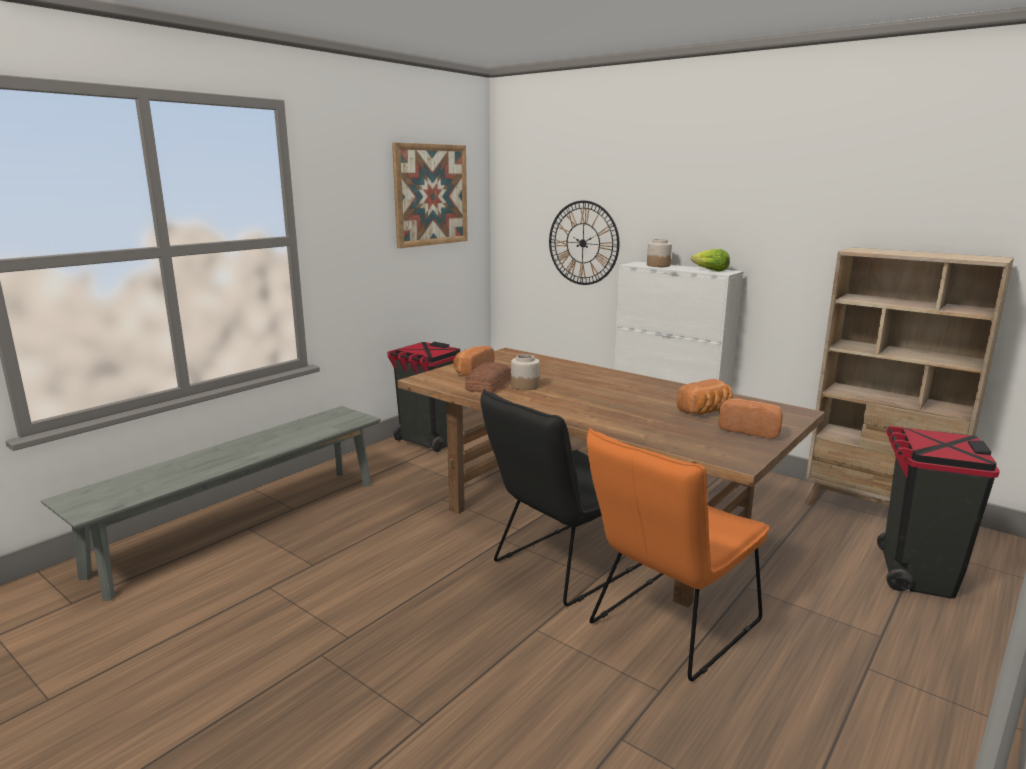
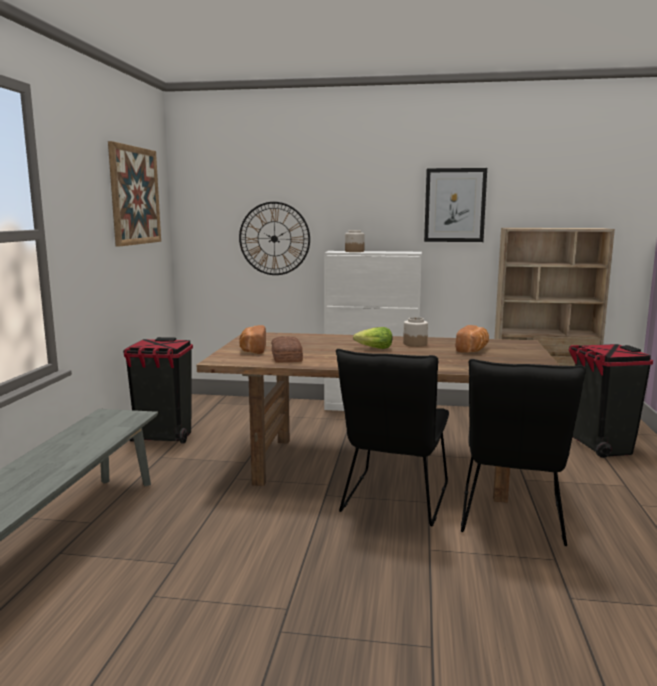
camera: 30 degrees left, 5 degrees down
jar [511,354,540,390] -> jar moved to [403,317,428,347]
orange chair [587,428,770,681] -> black chair [461,359,586,546]
lettuce [691,249,730,272] -> lettuce moved to [353,327,392,349]
bread [718,398,783,439] -> none
none -> picture [424,168,487,242]

